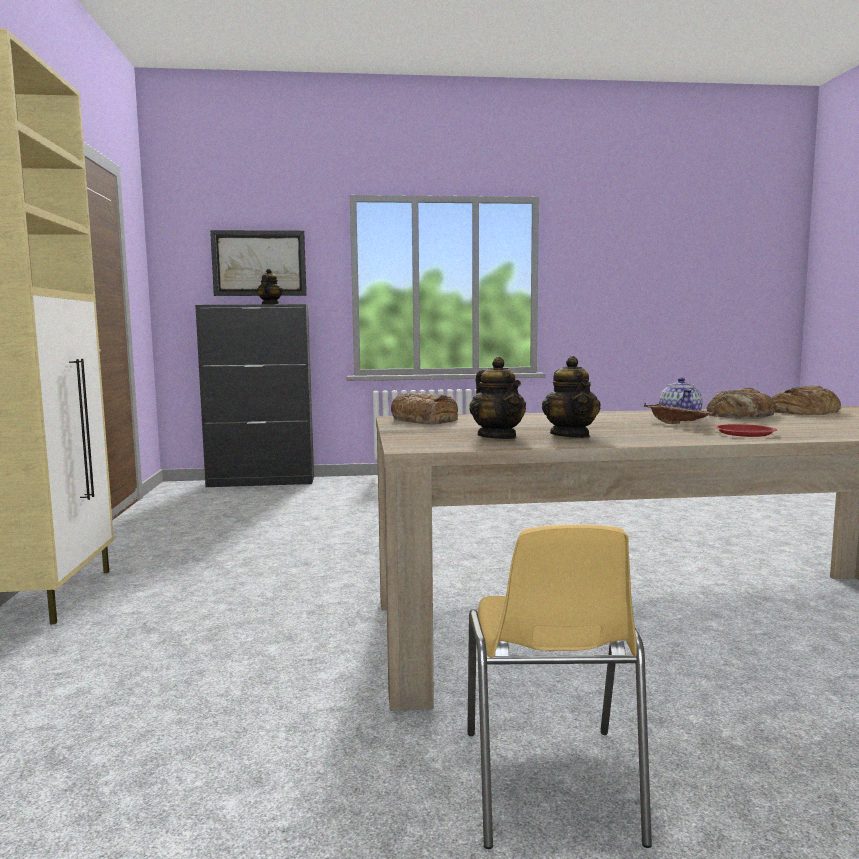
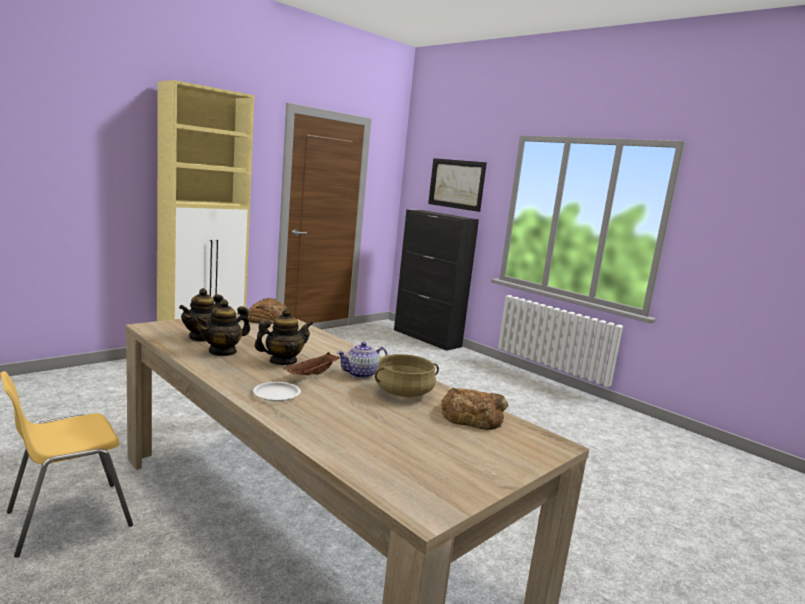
camera: 50 degrees right, 5 degrees up
teapot [257,269,283,305] -> teapot moved to [254,309,313,365]
bread [707,388,776,419] -> beige cooking pot [375,354,439,397]
red plate [715,424,777,437] -> white plate [253,382,301,401]

